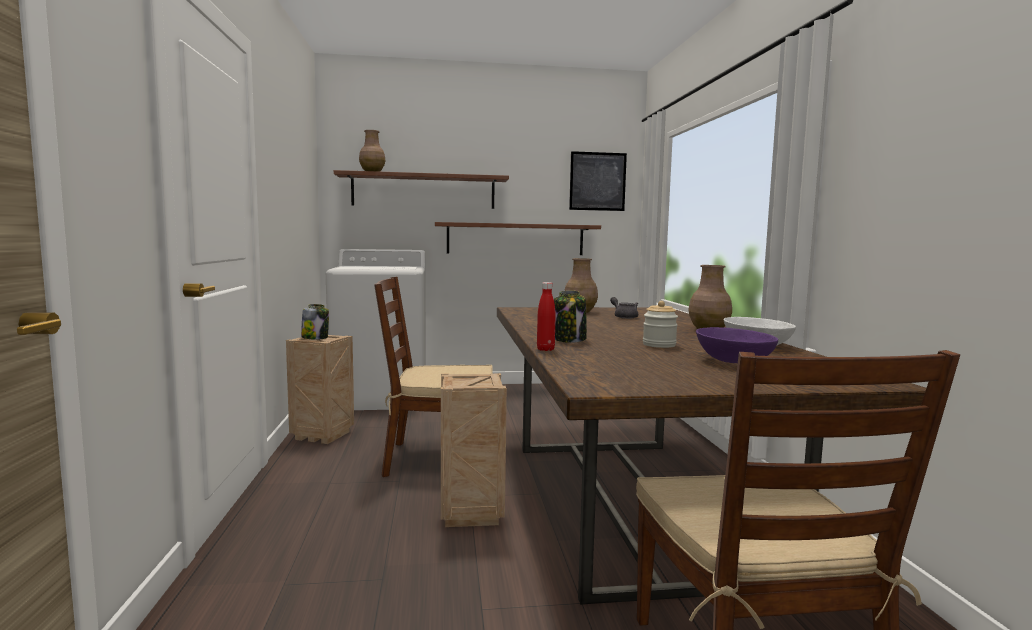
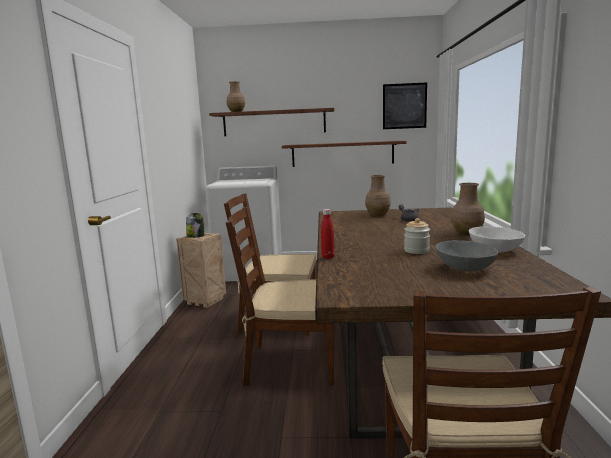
camera: 10 degrees right, 5 degrees up
crate [441,373,507,527] -> brown chair [225,207,334,386]
jar [554,290,587,343] -> none
purple bowl [696,327,778,363] -> grey bowl [435,240,498,271]

